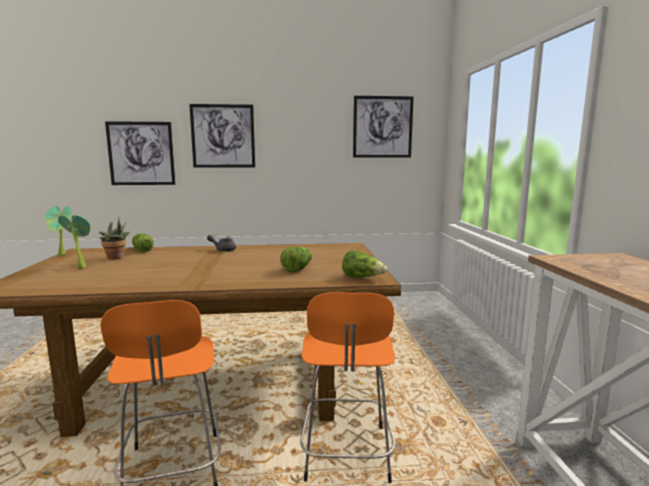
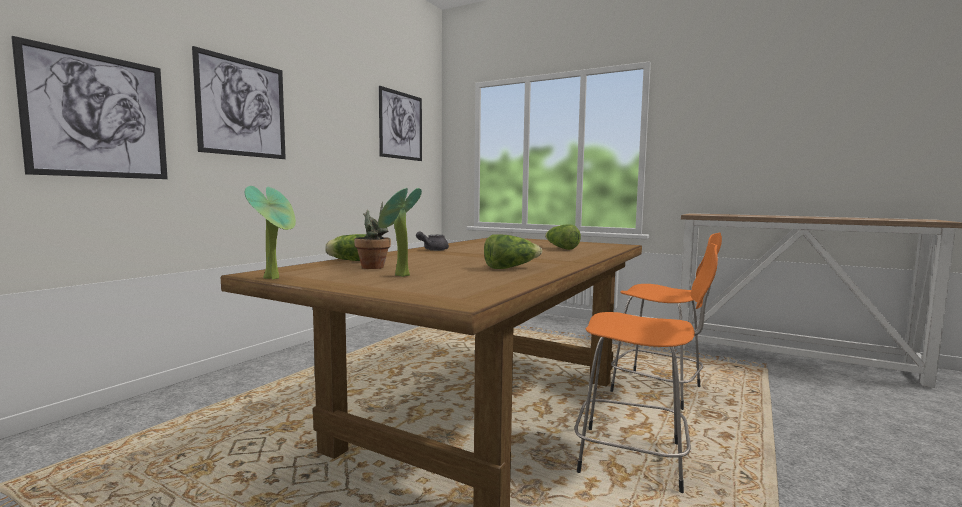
camera: 55 degrees left, 5 degrees down
lettuce [342,250,387,277] -> lettuce moved to [484,234,542,269]

